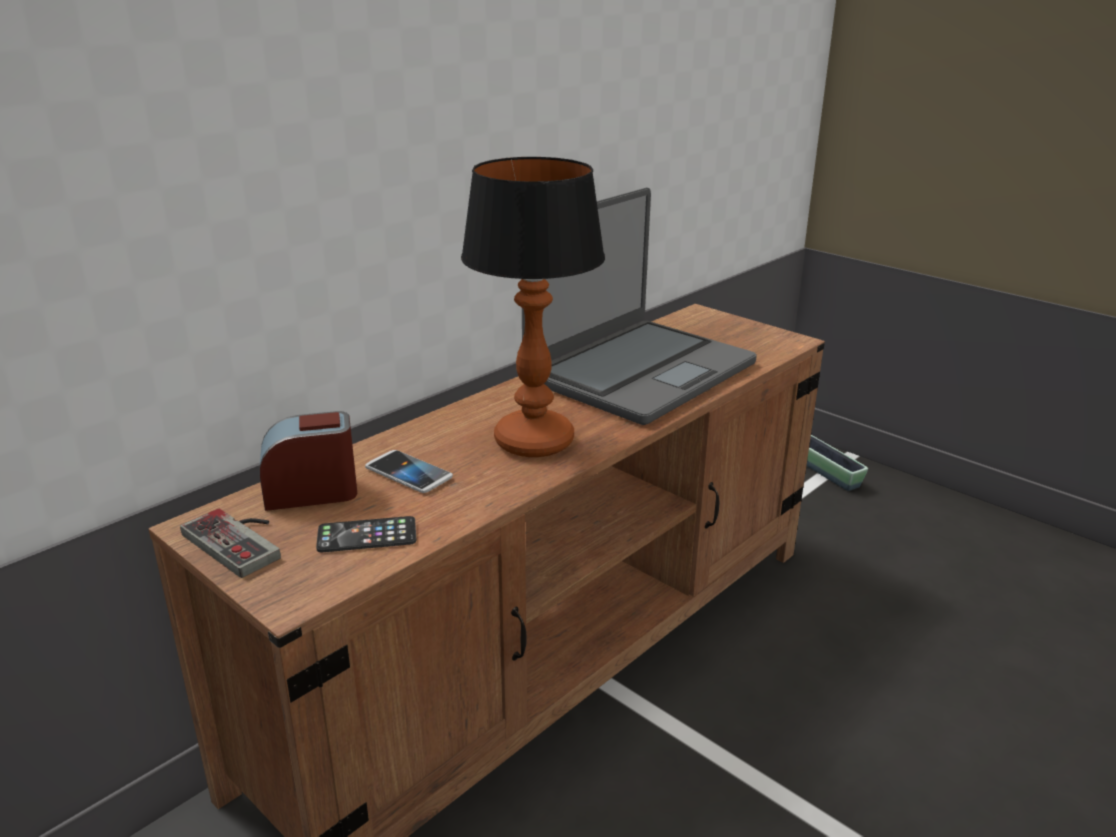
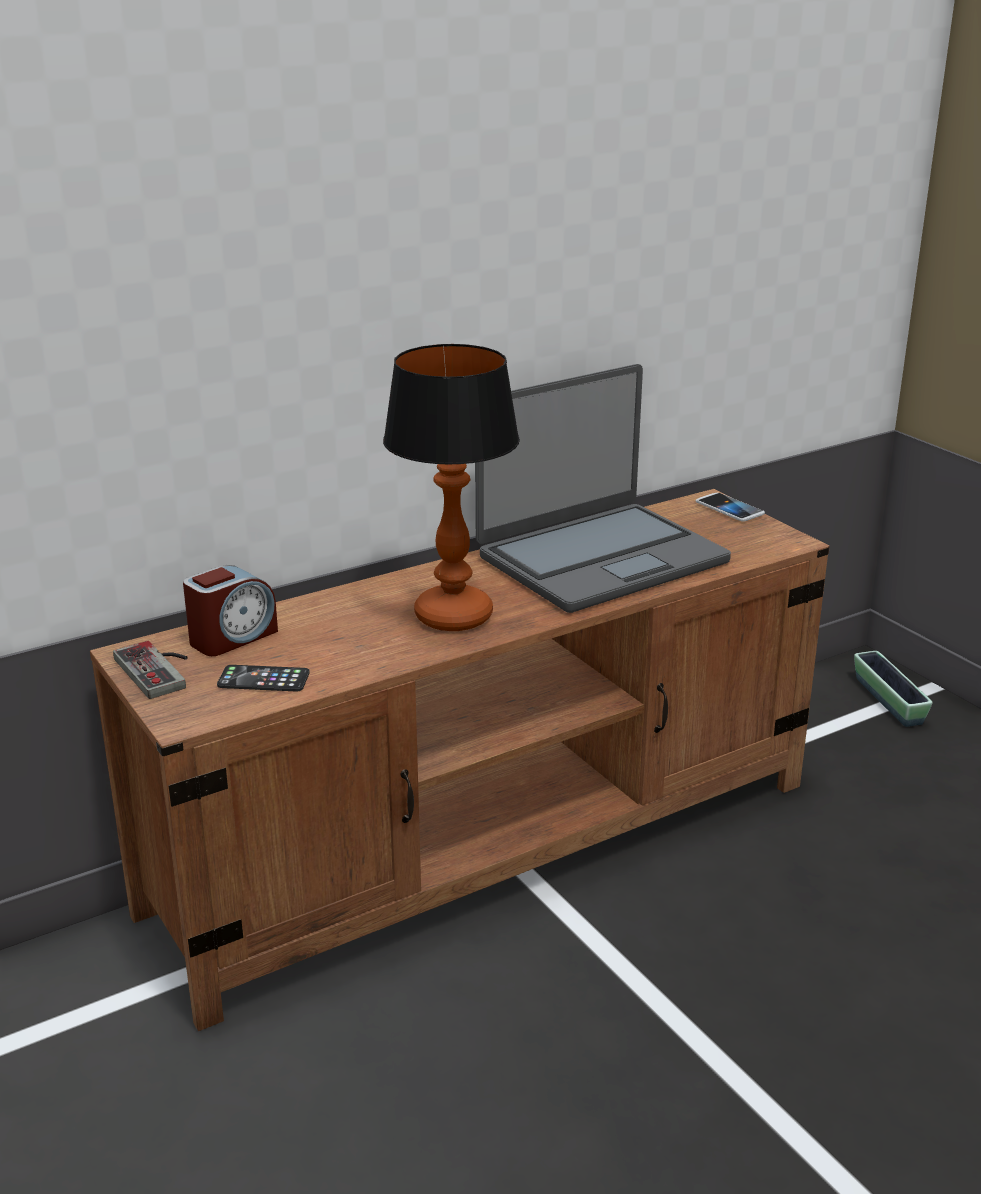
camera: 15 degrees right, 0 degrees up
alarm clock [260,411,357,511] -> alarm clock turned 135 degrees clockwise [183,565,278,656]
phone [365,450,453,493] -> phone moved to [696,493,765,522]

